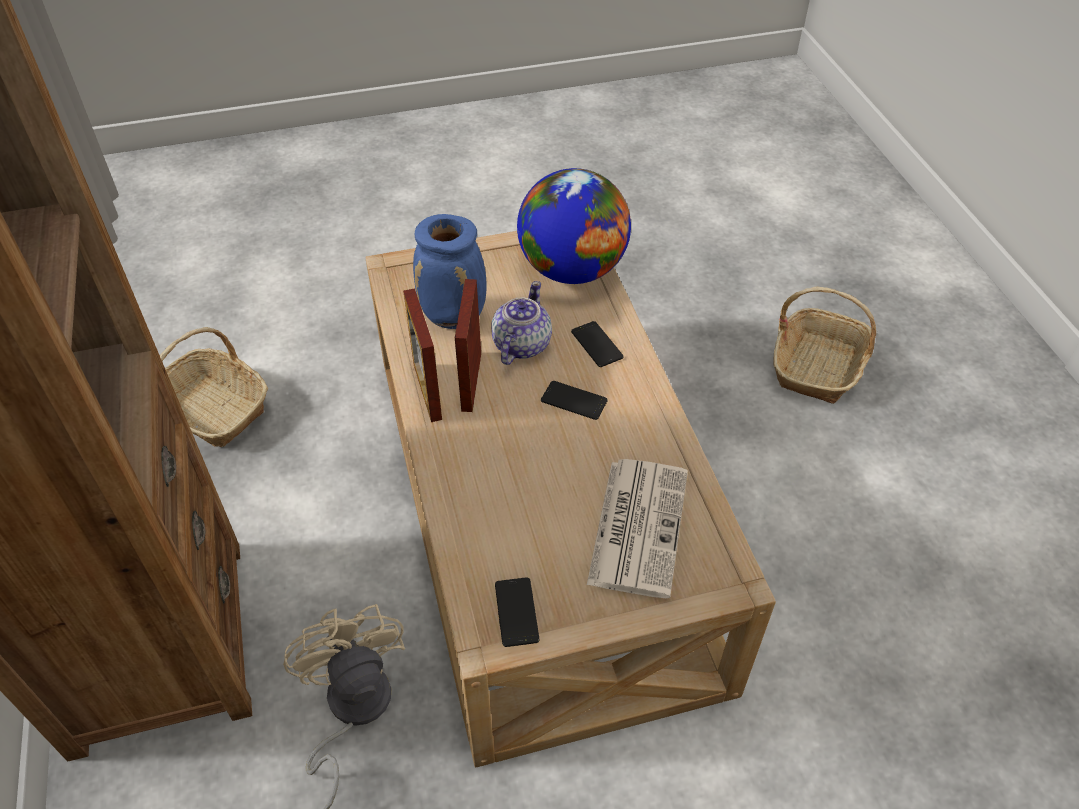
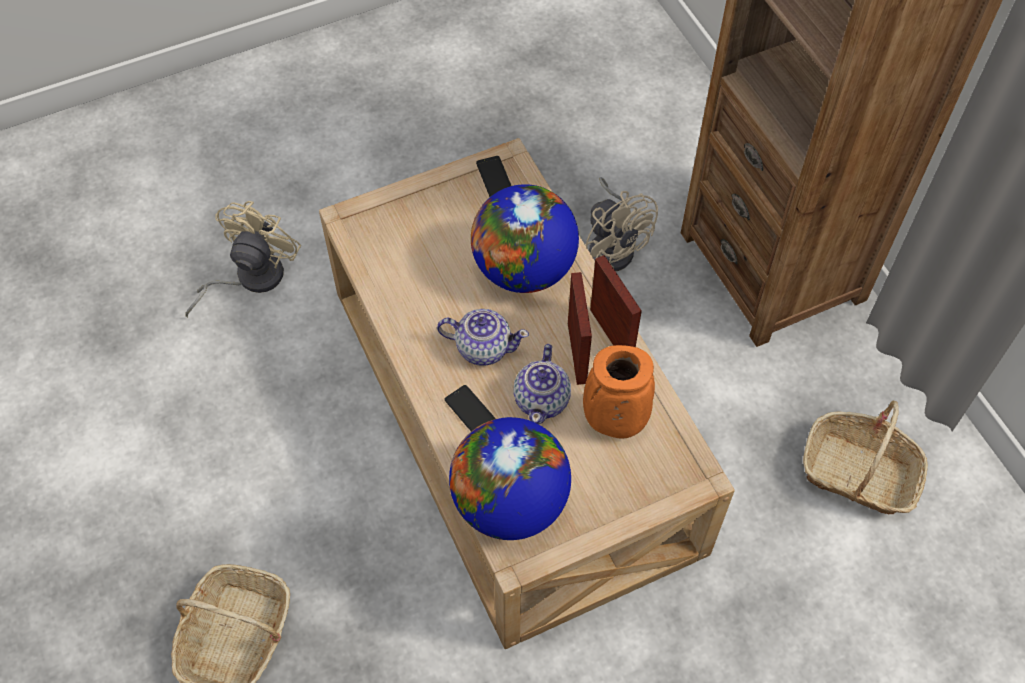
camera: 170 degrees right, 10 degrees up
blue vase [413,214,487,329] -> orange vase [583,345,655,439]
phone [541,381,608,420] -> teapot [437,309,529,366]
newspaper [587,459,688,599] -> none
none -> beige fan [185,201,301,317]
none -> globe [471,184,579,293]

